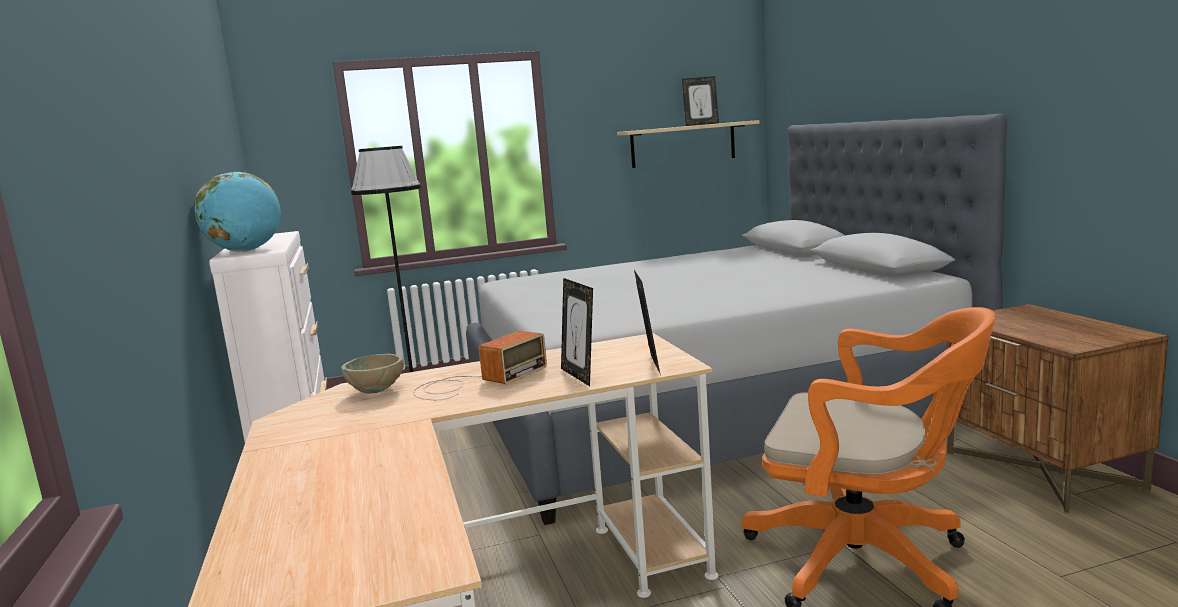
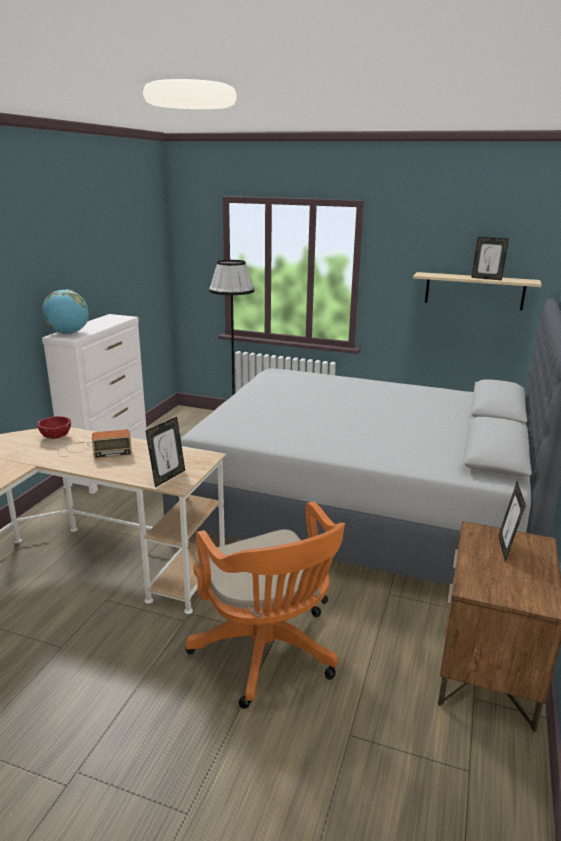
camera: 35 degrees right, 10 degrees up
beige bowl [341,354,404,394] -> red bowl [37,416,71,439]
picture frame [561,278,593,386] -> picture frame moved to [498,482,526,562]

